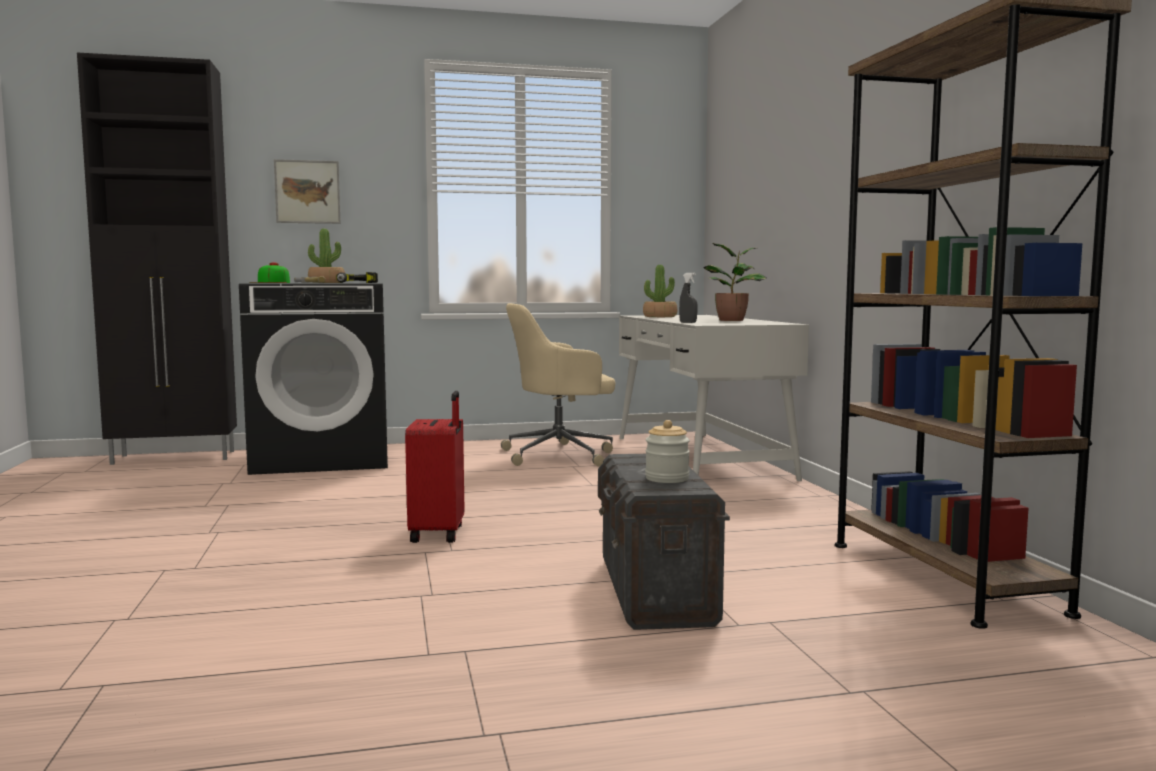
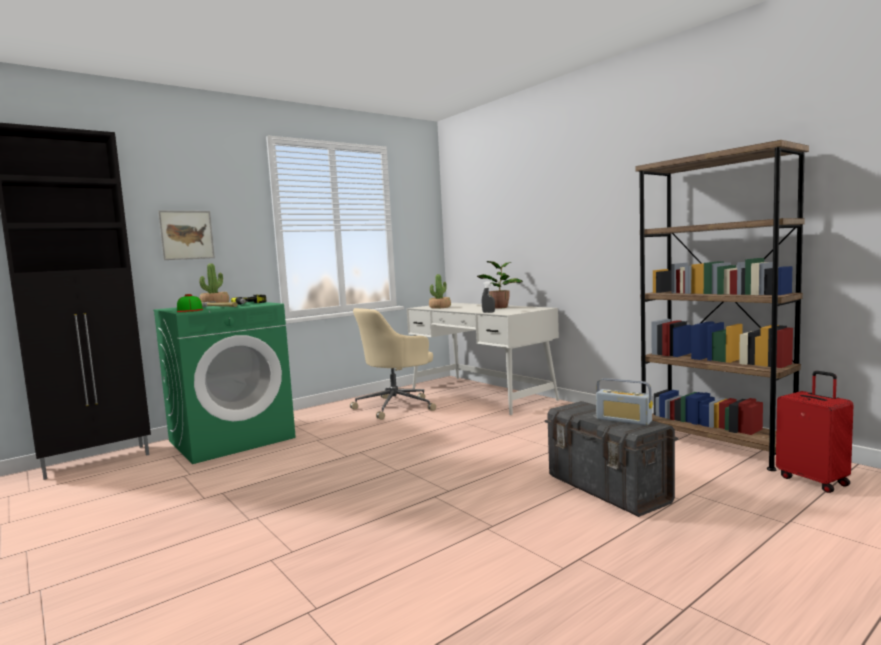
camera: 25 degrees left, 0 degrees up
black washing machine [239,283,388,475] -> green washing machine [153,301,296,464]
red suitcase [405,391,465,543] -> red suitcase moved to [776,371,854,493]
jar [645,420,690,483] -> radio [596,378,653,426]

